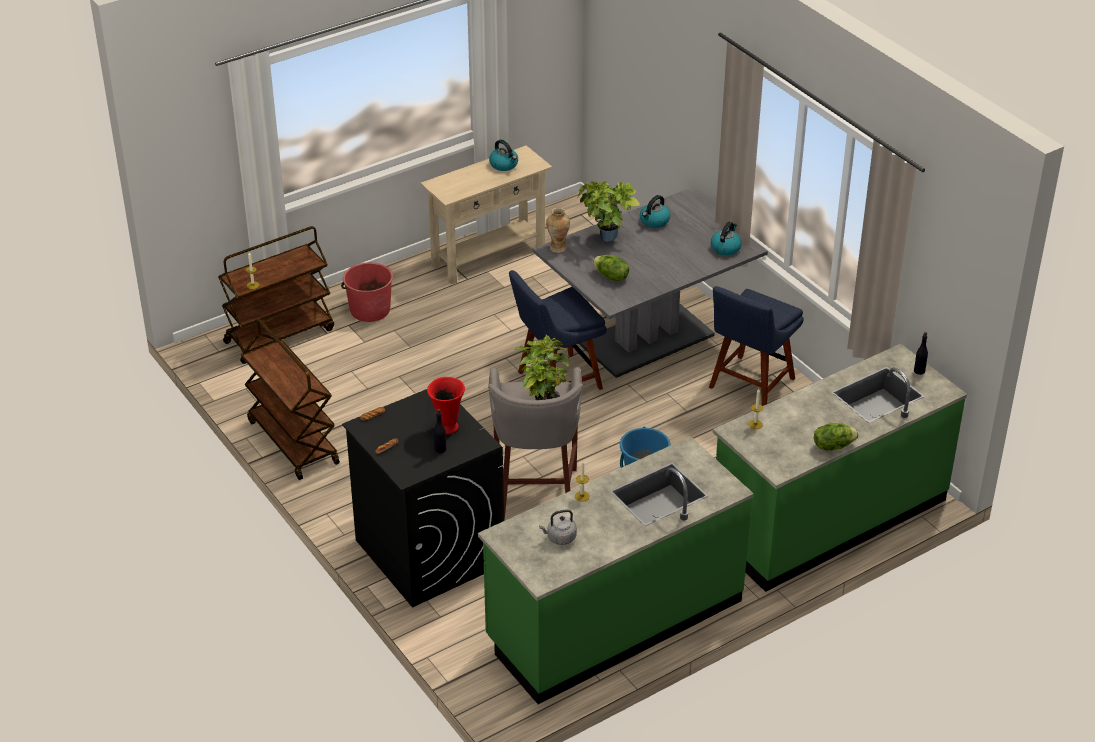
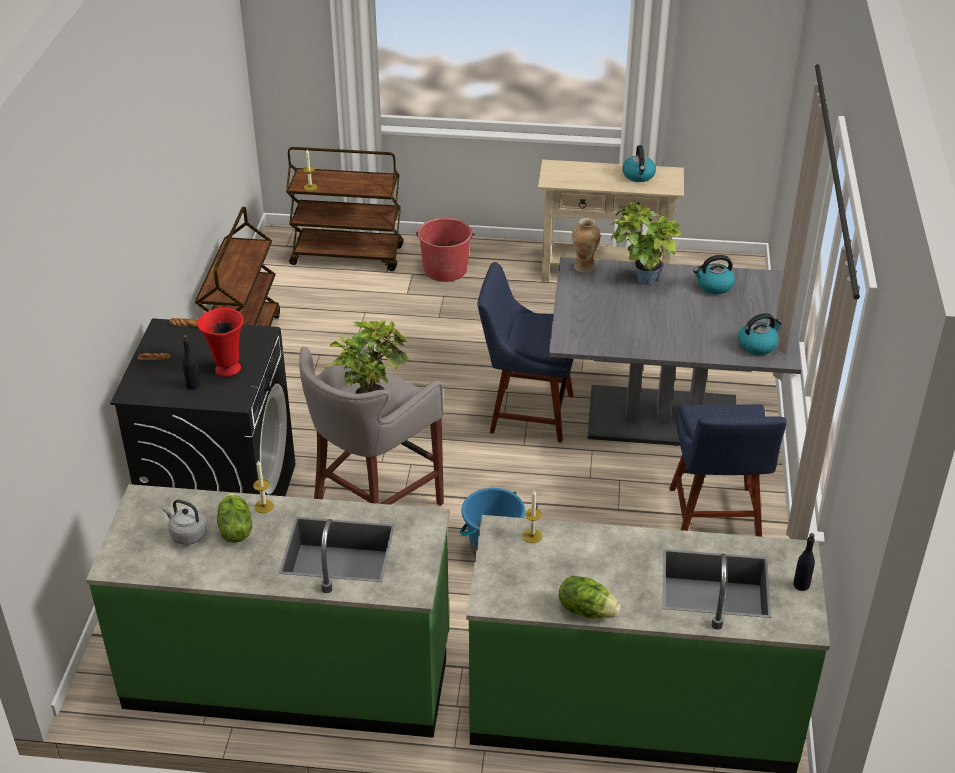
camera: 40 degrees right, 0 degrees up
lettuce [593,255,629,281] -> lettuce moved to [217,493,252,543]
blue chair [709,286,804,406] -> blue chair turned 75 degrees counterclockwise [669,404,787,537]

